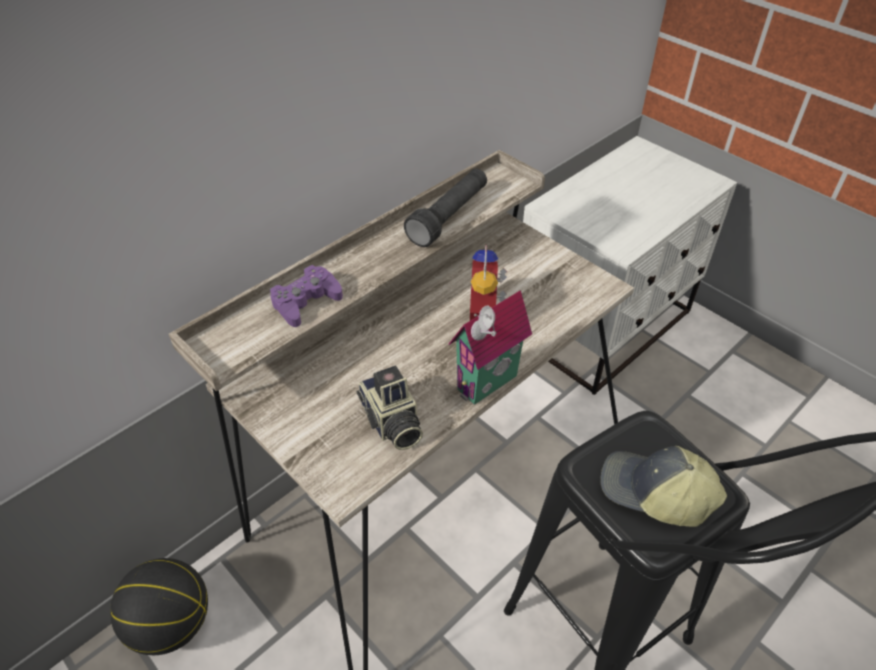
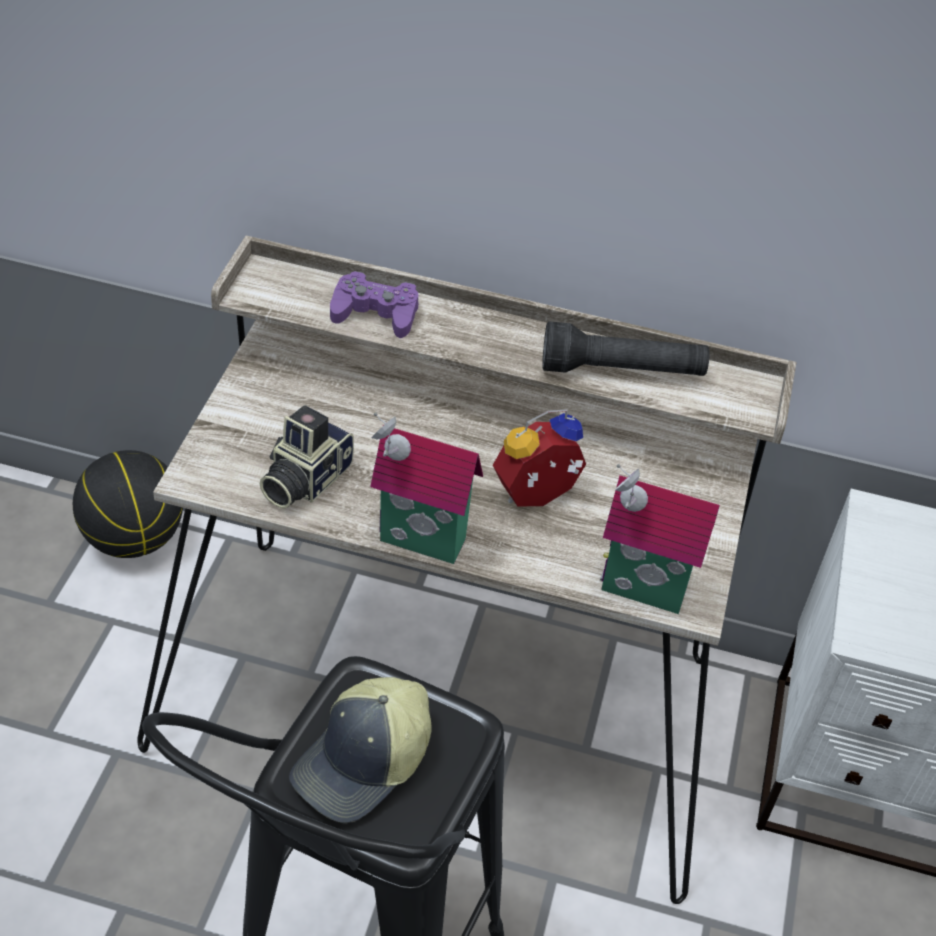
camera: 55 degrees right, 0 degrees up
cap [600,446,727,527] -> cap turned 135 degrees counterclockwise [289,677,431,823]
none -> toy house [600,464,720,614]

